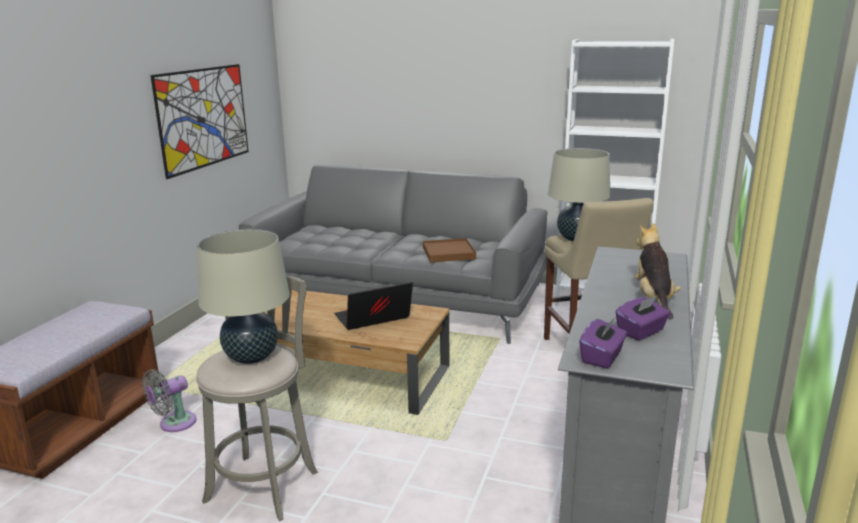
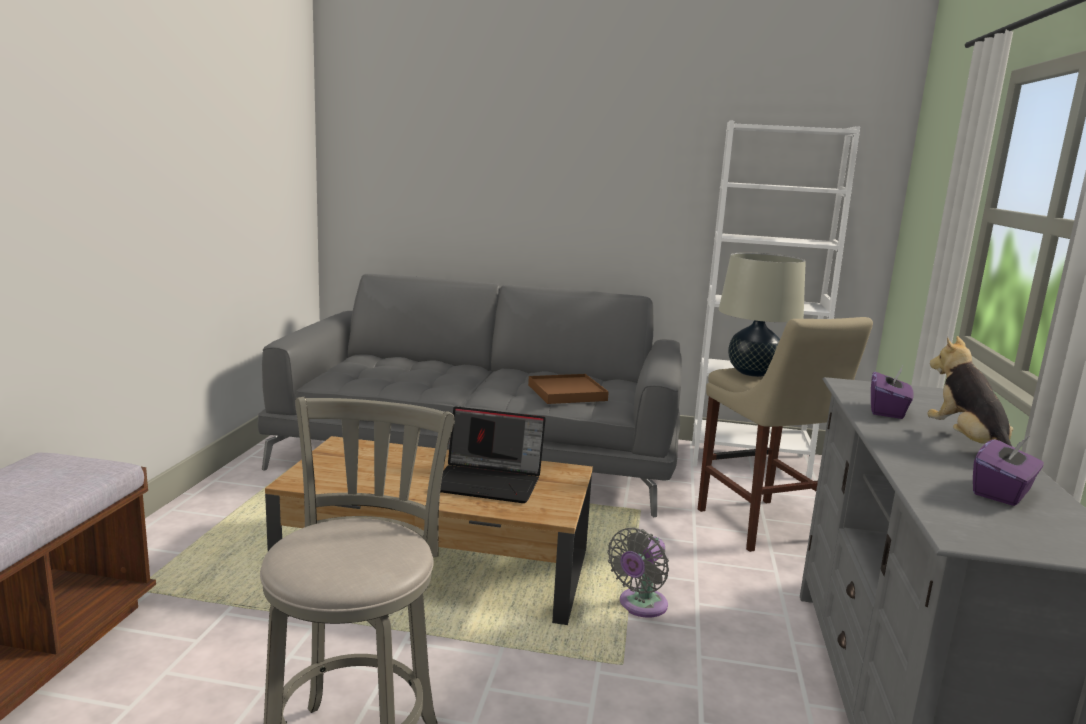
camera: 10 degrees left, 5 degrees down
grey fan [142,369,196,432] -> grey fan moved to [607,527,669,617]
picture [150,64,249,179] -> none
beige table lamp [197,229,290,364] -> none
laptop [334,282,413,330] -> laptop turned 135 degrees counterclockwise [440,407,546,503]
purple tissue box [579,318,627,369] -> purple tissue box moved to [871,367,914,419]

